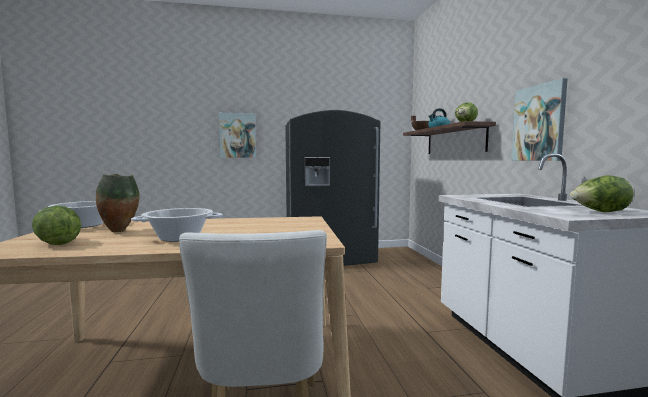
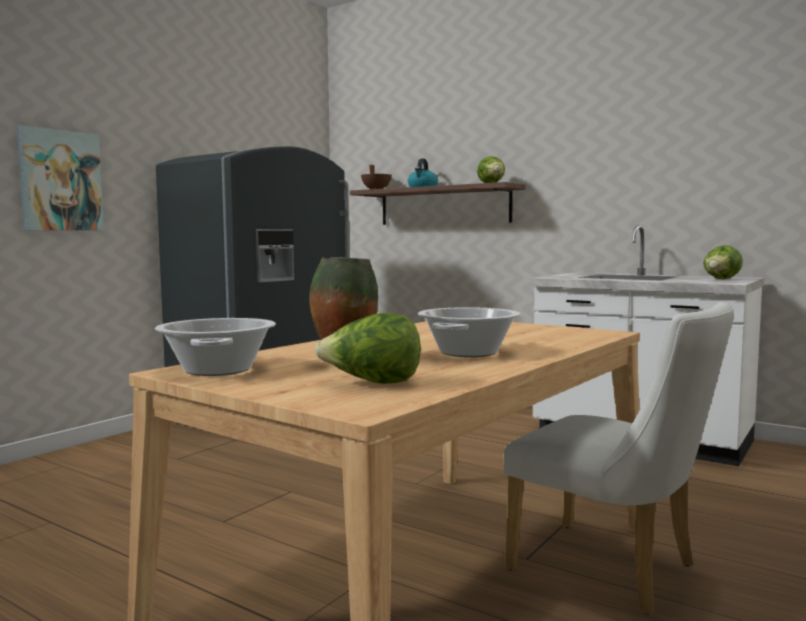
camera: 45 degrees left, 0 degrees up
picture [511,78,568,161] -> none

